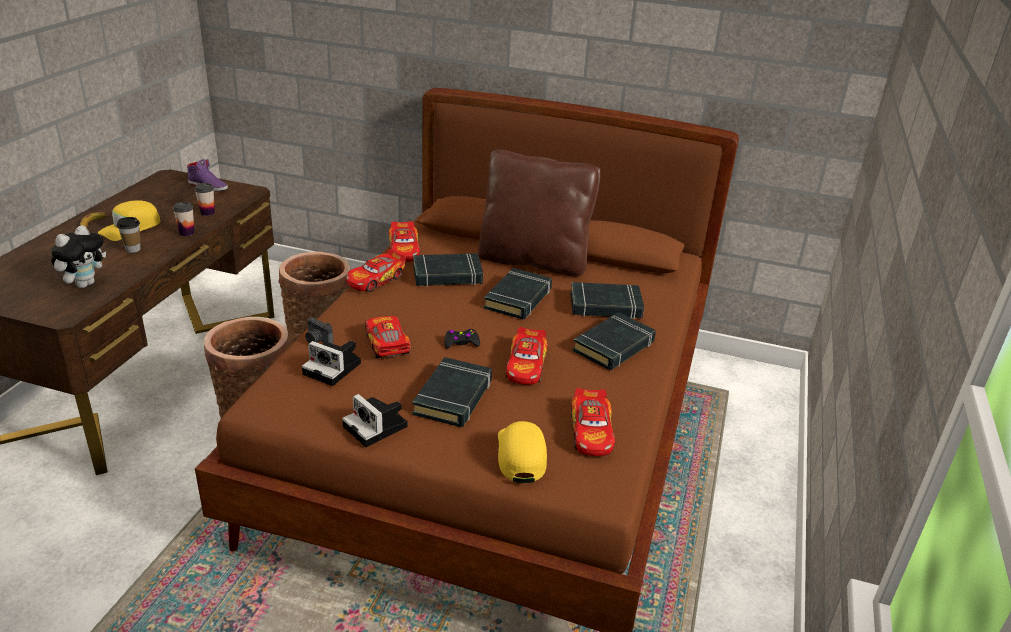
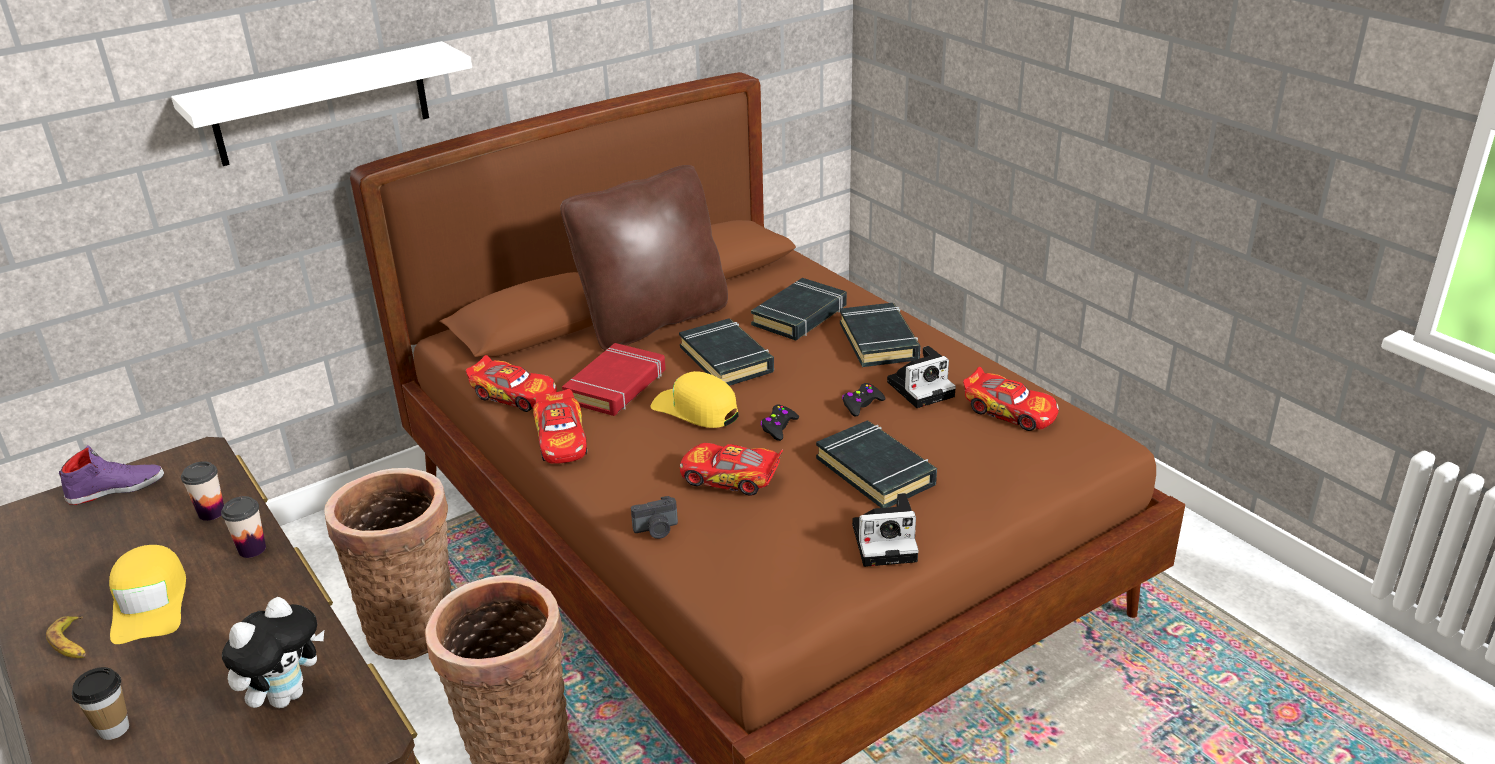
camera: 50 degrees left, 0 degrees up
plush toy [51,225,106,288] -> plush toy turned 60 degrees clockwise [222,597,324,708]
cup [117,217,141,253] -> cup moved to [72,667,129,740]
camera [302,341,361,386] -> camera moved to [887,346,956,408]
black book [413,253,483,287] -> red book [562,343,666,416]
yellow cap [498,421,547,483] -> yellow cap moved to [650,371,739,428]
toy car [506,327,548,385] -> black game controller [842,383,885,416]
none -> white shelf [171,41,472,166]

